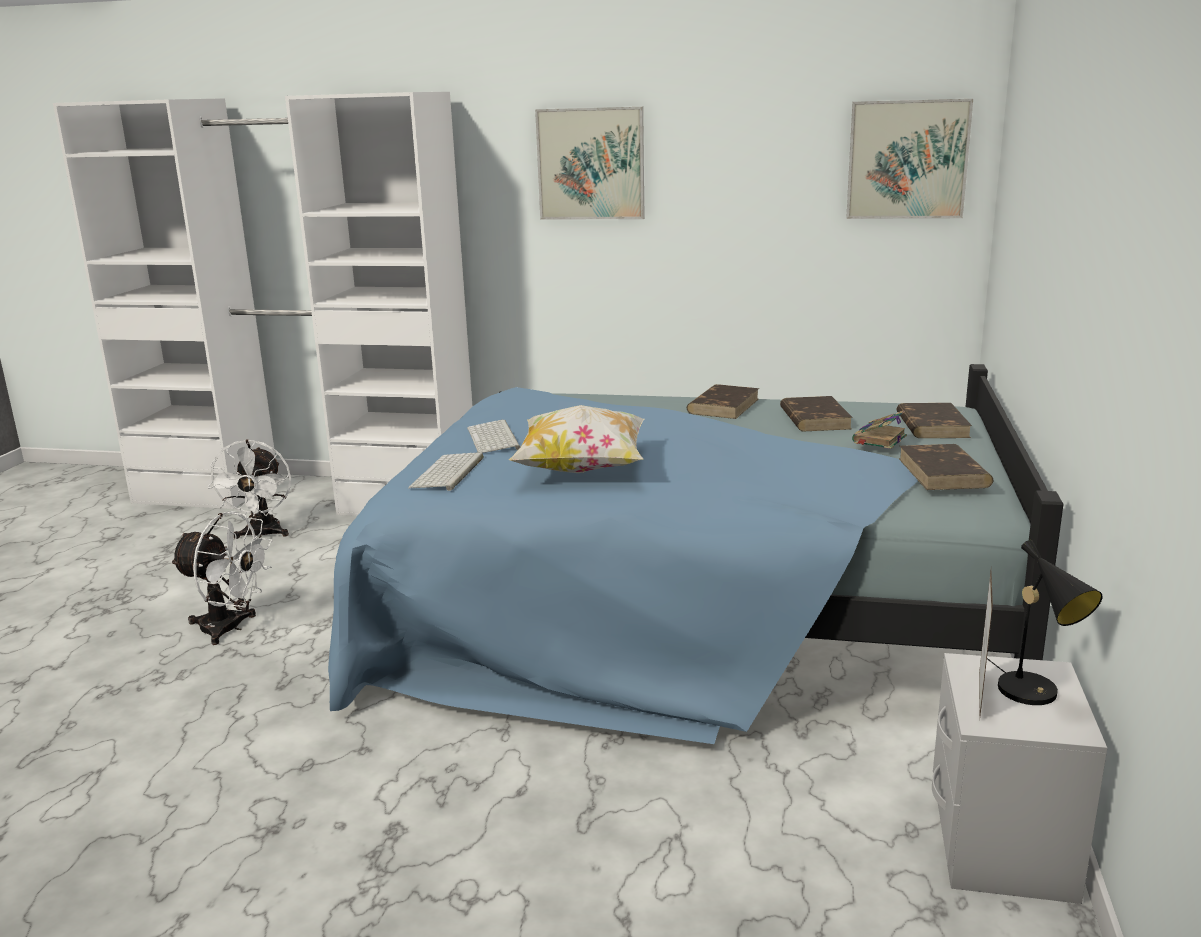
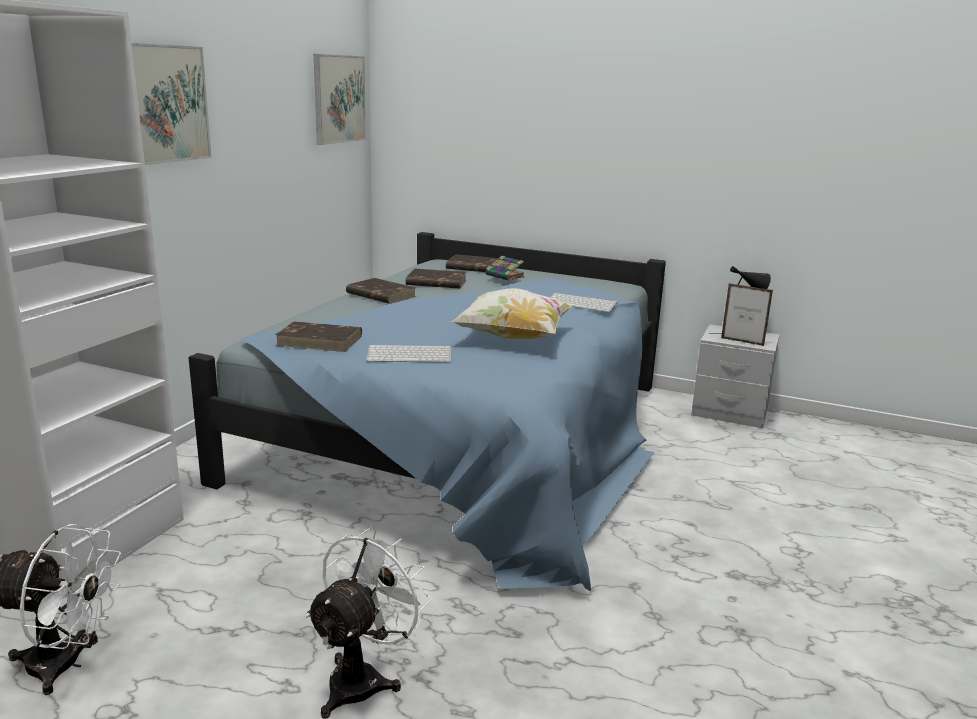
camera: 80 degrees left, 0 degrees up
keyboard [408,452,484,491] -> keyboard moved to [550,293,618,312]
brown book [899,444,993,490] -> brown book moved to [275,321,362,352]

